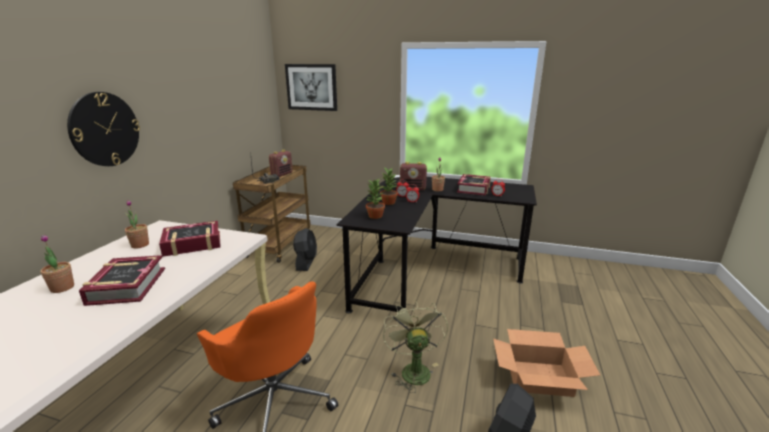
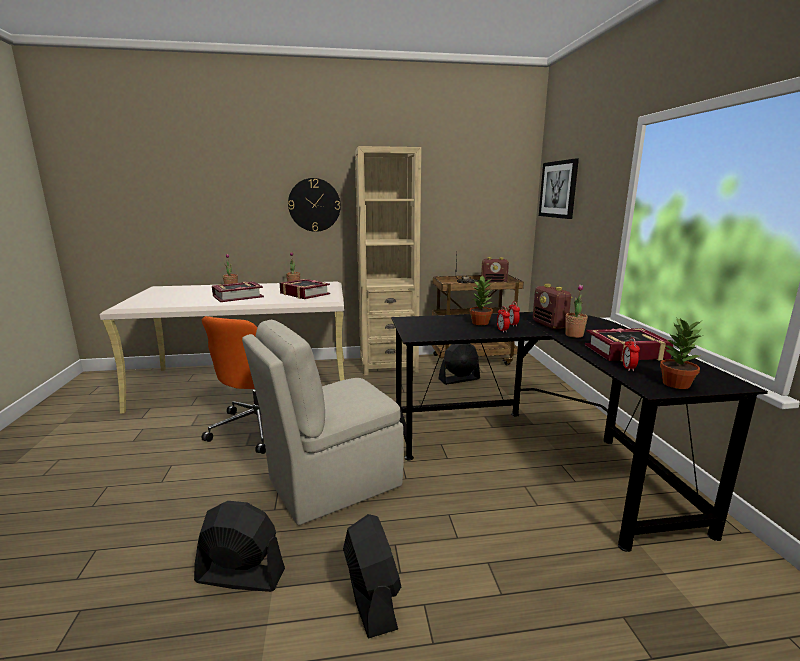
camera: 65 degrees right, 5 degrees down
potted plant [366,178,385,219] -> potted plant moved to [660,318,701,389]
green fan [383,300,448,393] -> beige chair [242,320,404,525]
cardboard box [493,329,600,397] -> black fan [343,514,401,638]
none -> beige bookcase [355,146,421,375]

